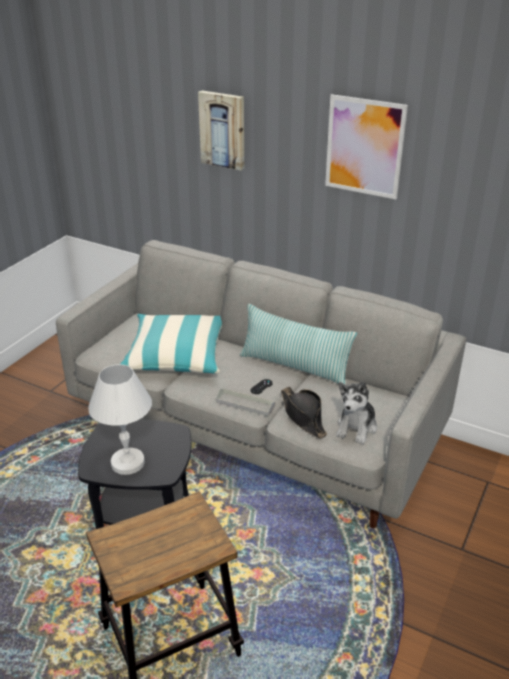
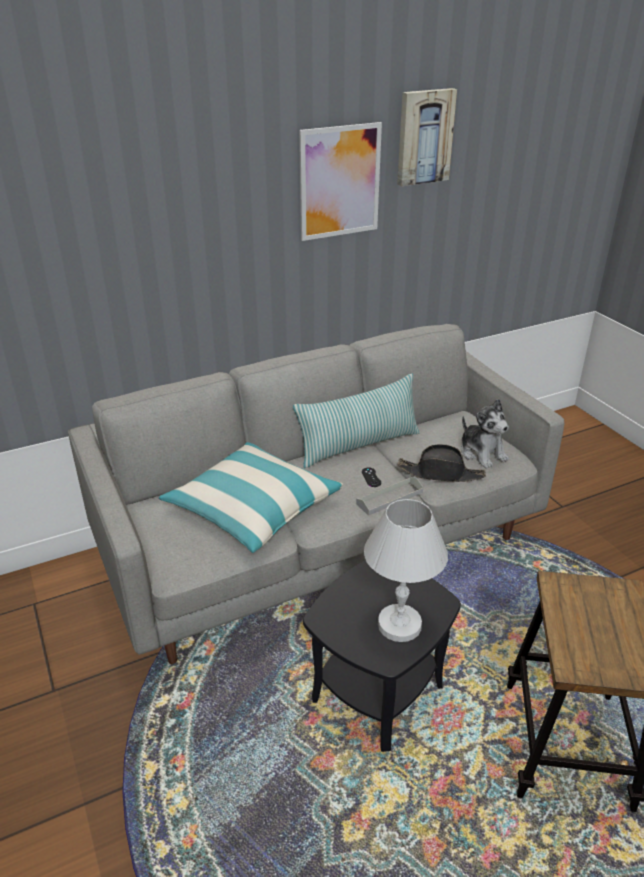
camera: 55 degrees left, 0 degrees up
picture [198,91,244,170] -> picture moved to [397,88,457,186]

